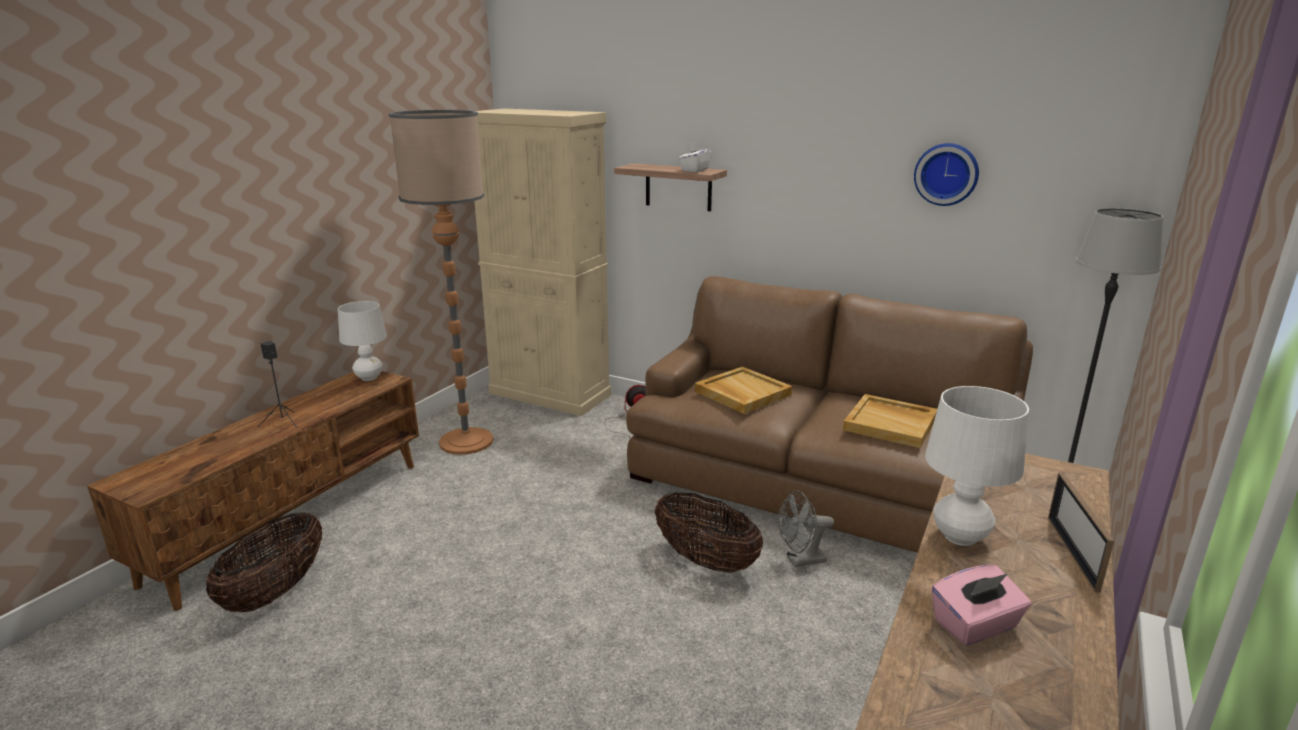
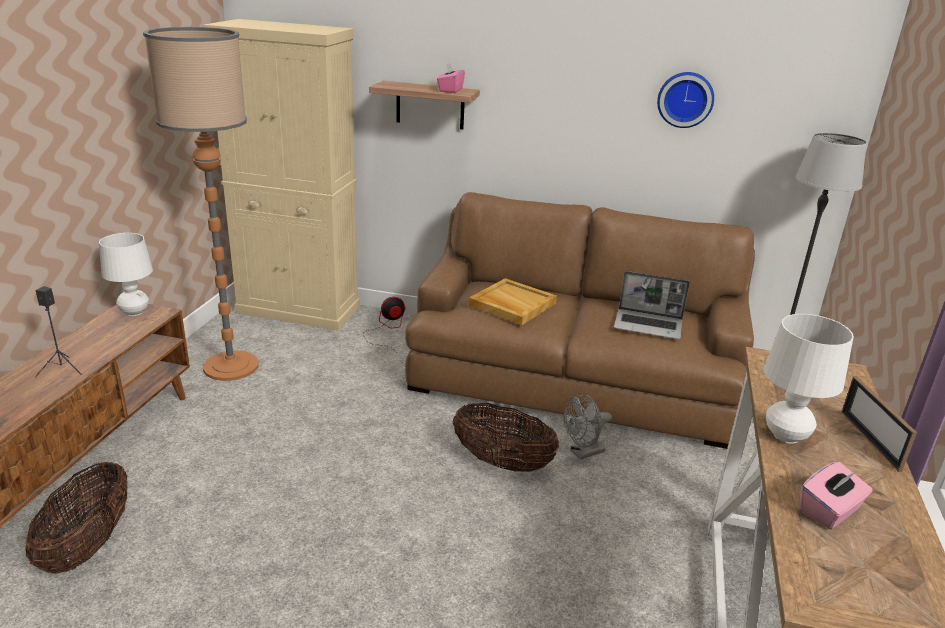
camera: 15 degrees left, 5 degrees up
white tissue box [679,142,711,172] -> pink tissue box [437,62,465,93]
beige tray [843,394,937,448] -> laptop [614,271,690,340]

